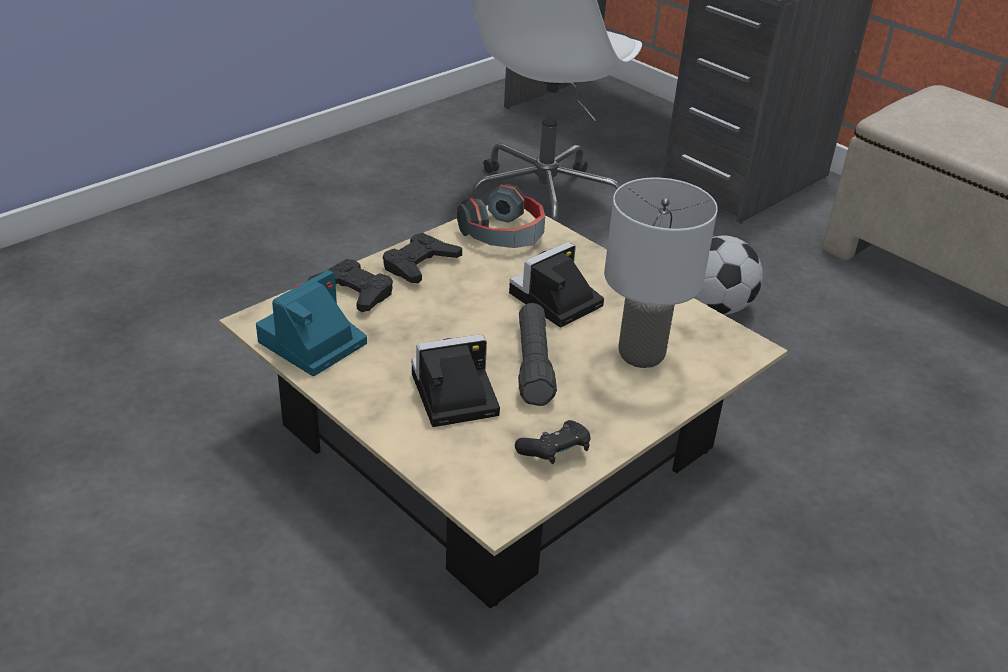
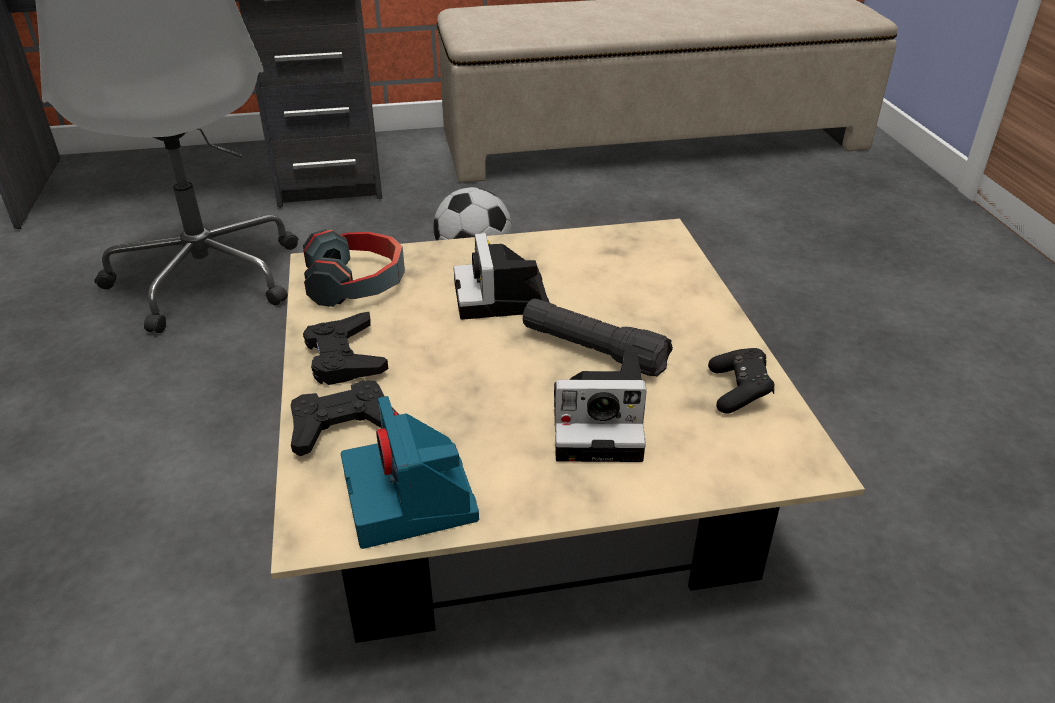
camera: 55 degrees left, 0 degrees up
camera [411,334,500,427] -> camera turned 105 degrees counterclockwise [554,351,647,462]
white table lamp [604,178,718,368] -> none

